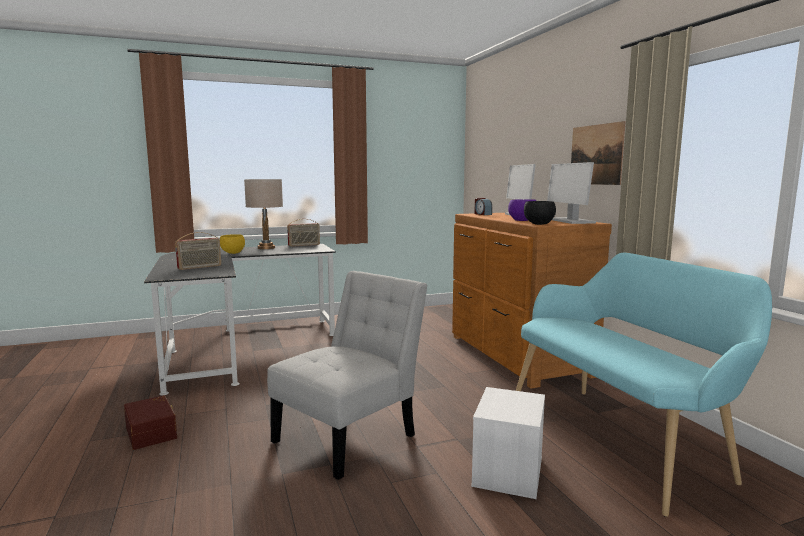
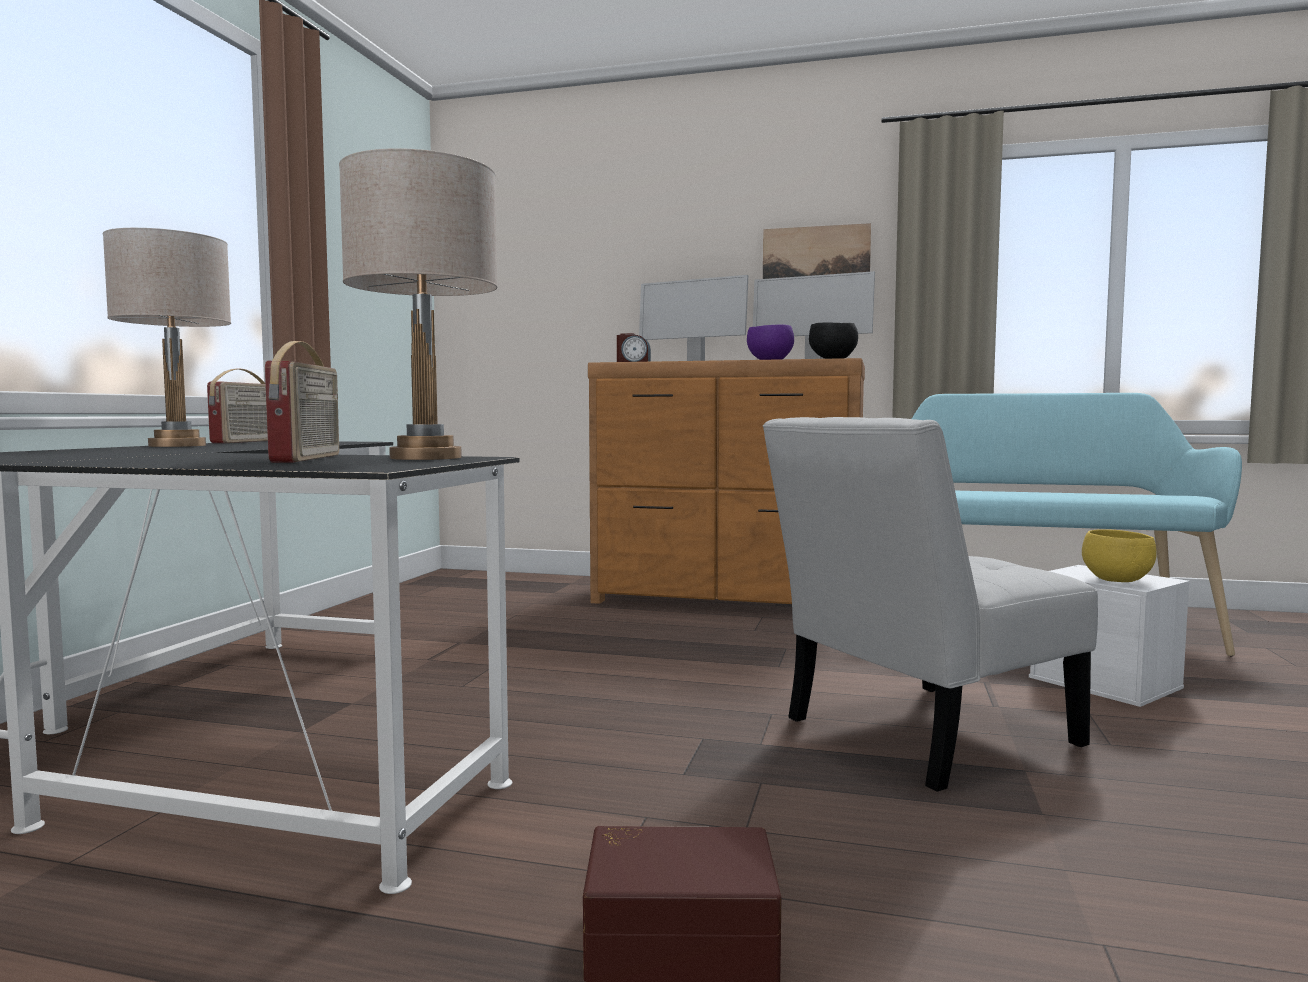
camera: 55 degrees left, 5 degrees down
yellow bowl [220,234,245,254] -> yellow bowl moved to [1082,529,1157,582]
white chair [267,271,428,480] -> white chair turned 105 degrees counterclockwise [763,417,1098,792]
none -> beige table lamp [339,148,497,460]

